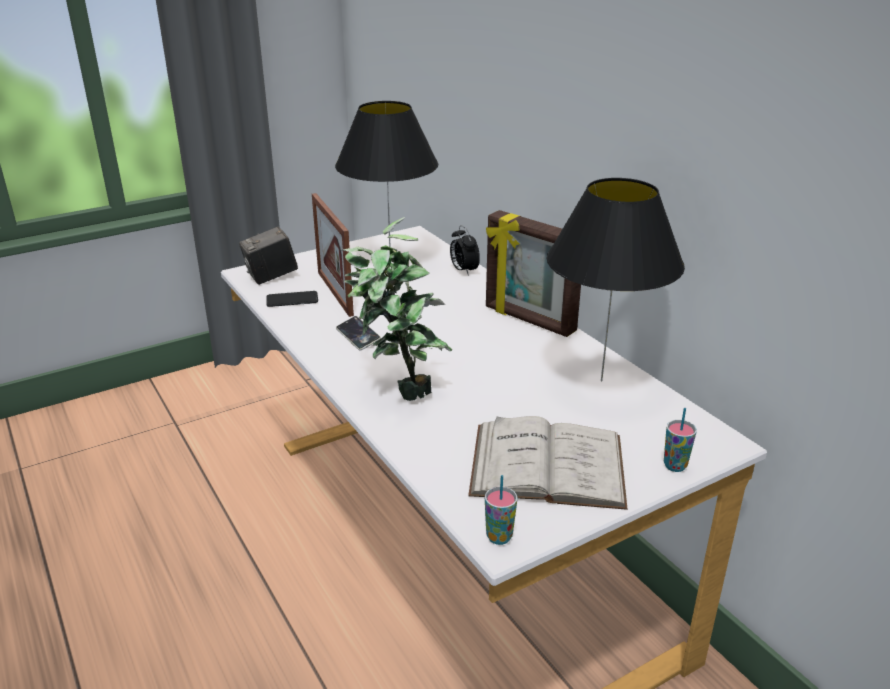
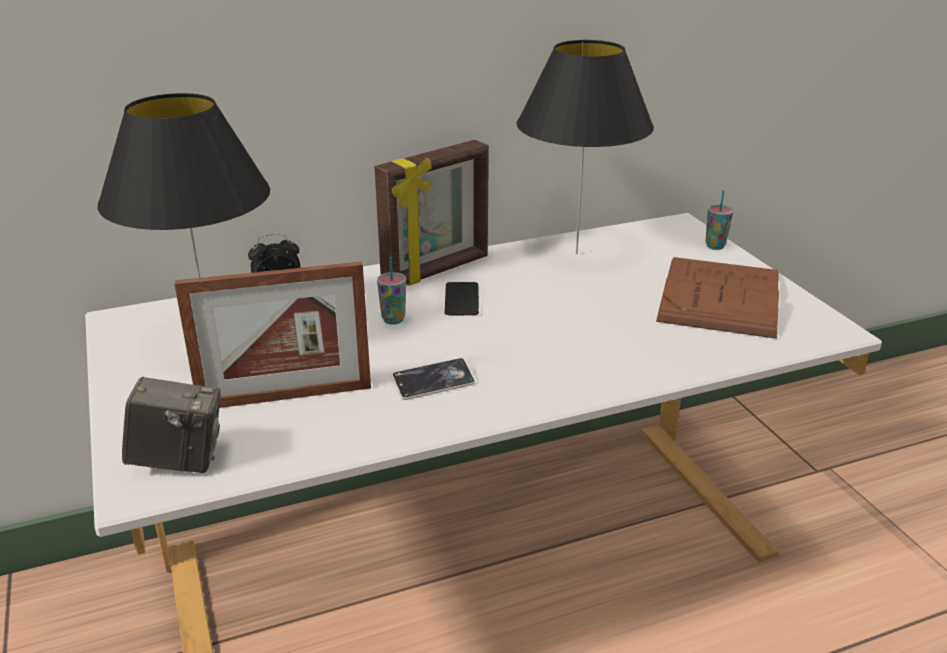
camera: 80 degrees left, 0 degrees up
camera [239,226,298,285] -> camera turned 75 degrees counterclockwise [122,377,221,473]
phone [266,291,318,307] -> phone moved to [445,282,479,315]
potted plant [341,217,452,401] -> none
white book [468,416,628,510] -> brown book [656,257,779,339]
cup [485,475,518,545] -> cup moved to [377,257,406,325]

